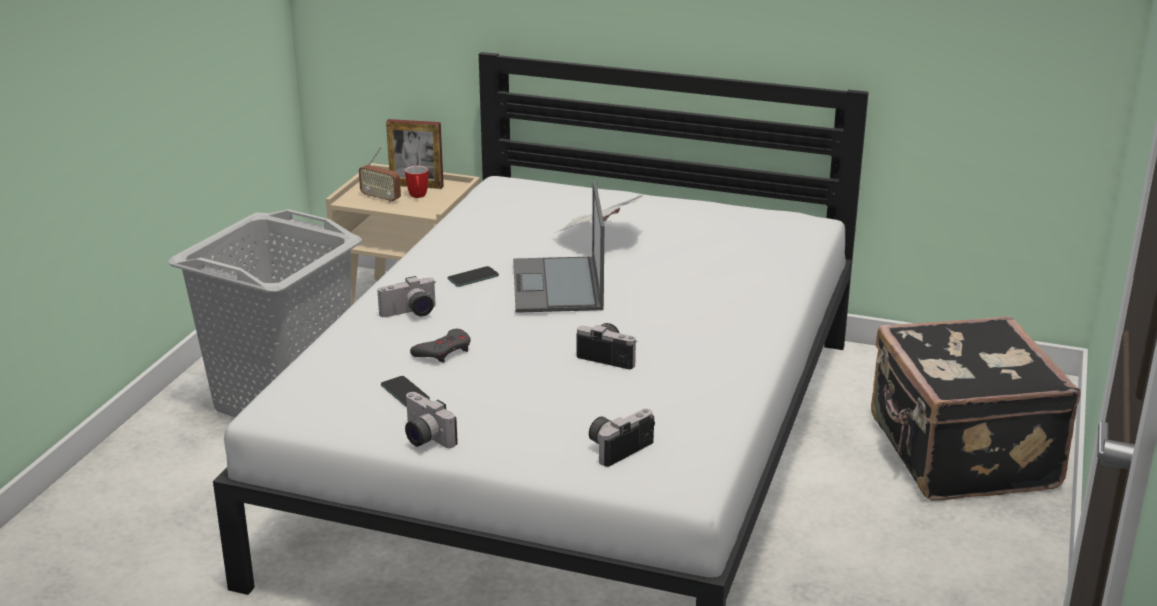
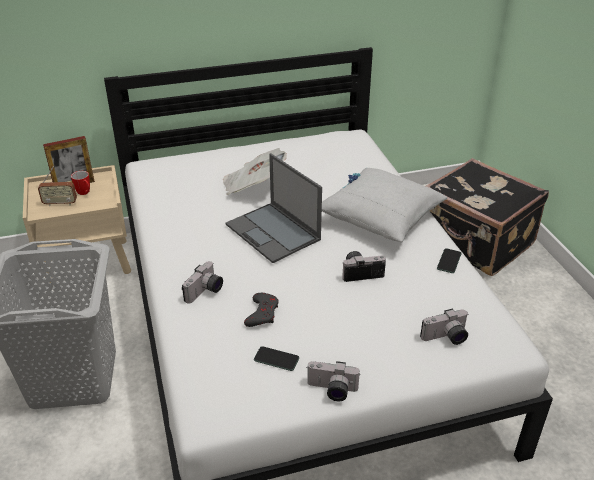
camera: 35 degrees left, 10 degrees up
phone [447,266,499,287] -> phone moved to [437,248,462,273]
camera [589,409,655,467] -> camera turned 120 degrees counterclockwise [420,309,469,345]
none -> grey pillow [322,168,447,243]

